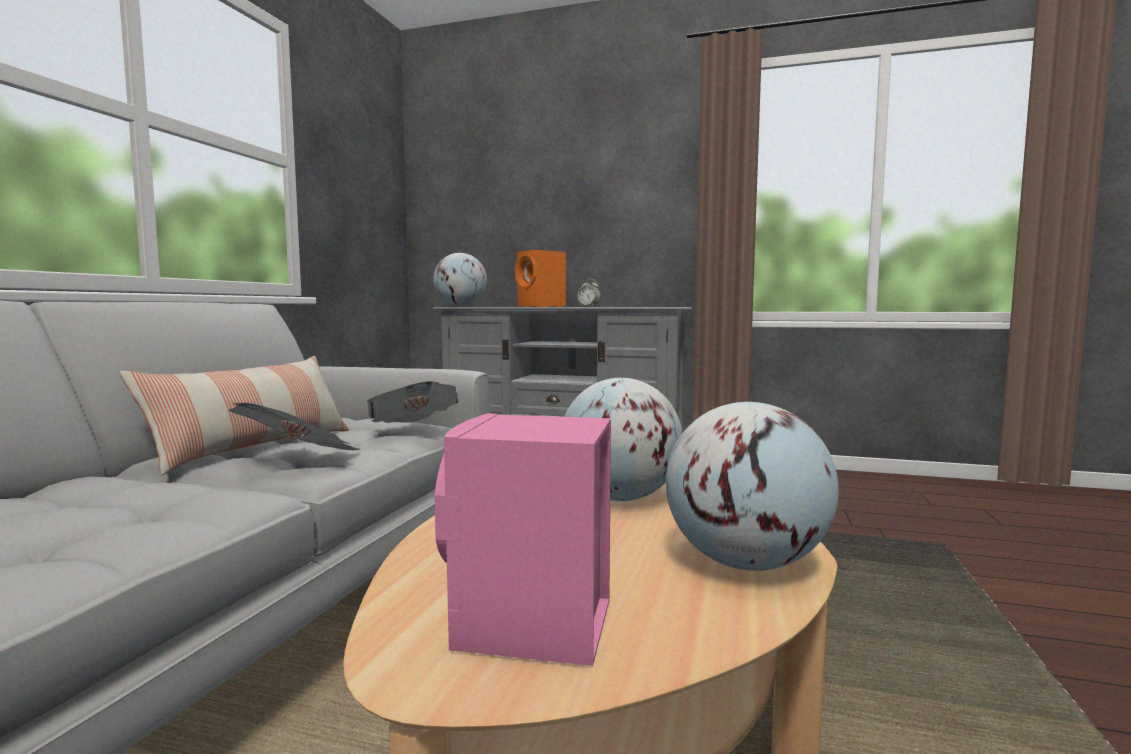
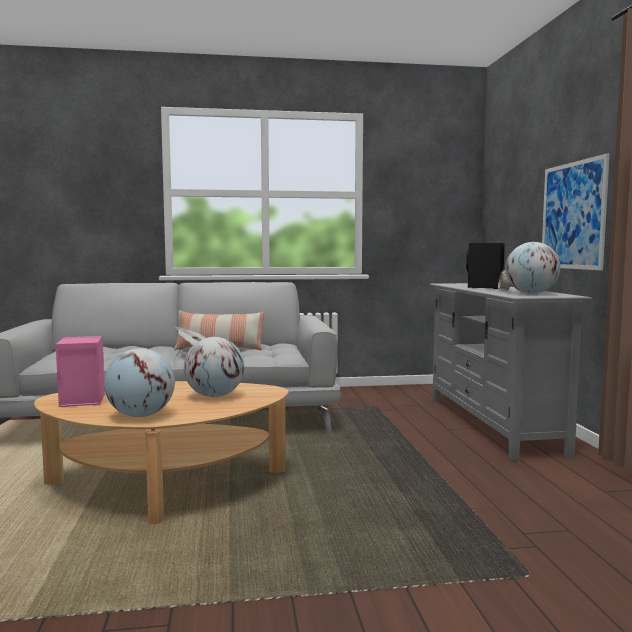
camera: 65 degrees right, 0 degrees up
newspaper [367,381,459,423] -> none
globe [433,253,487,307] -> globe moved to [505,242,560,294]
orange speaker [515,250,566,307] -> black speaker [466,243,505,289]
none -> picture [542,153,610,270]

